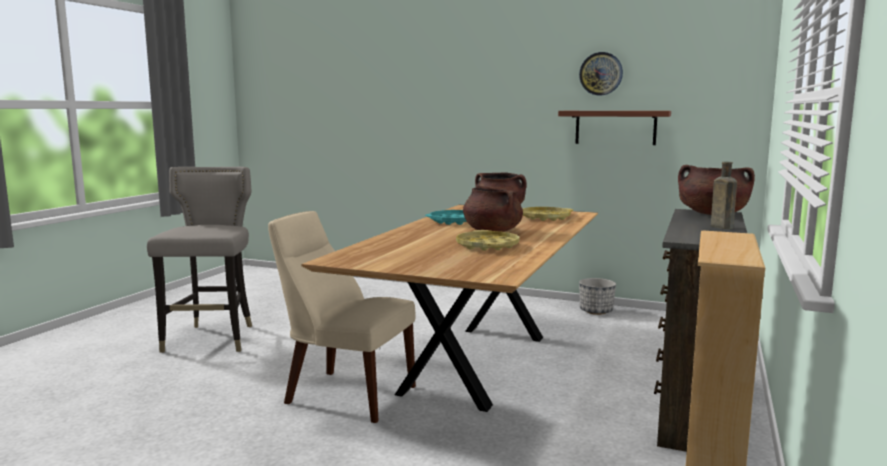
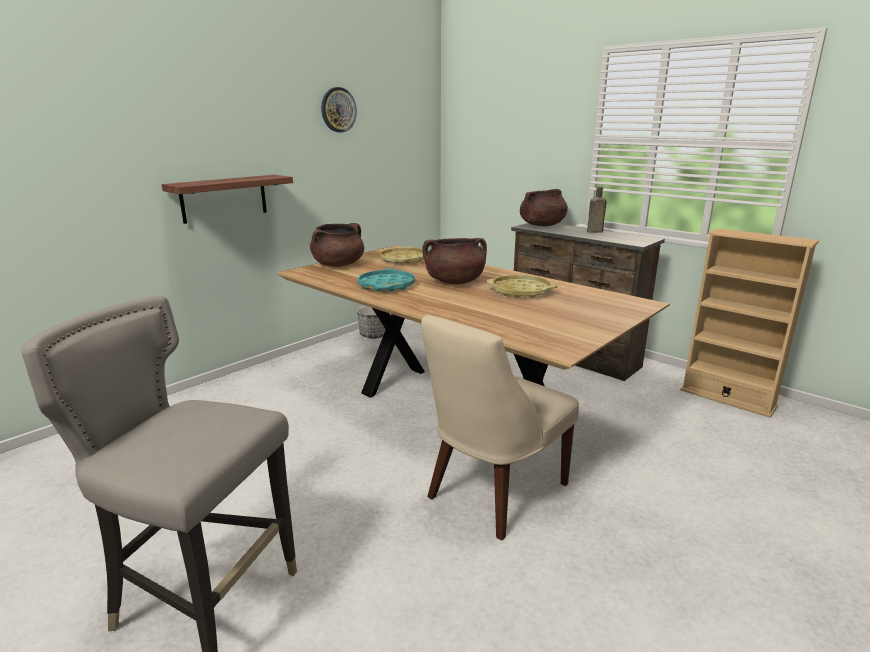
camera: 70 degrees left, 10 degrees up
shelf [558,111,671,145] -> shelf moved to [162,175,293,224]

